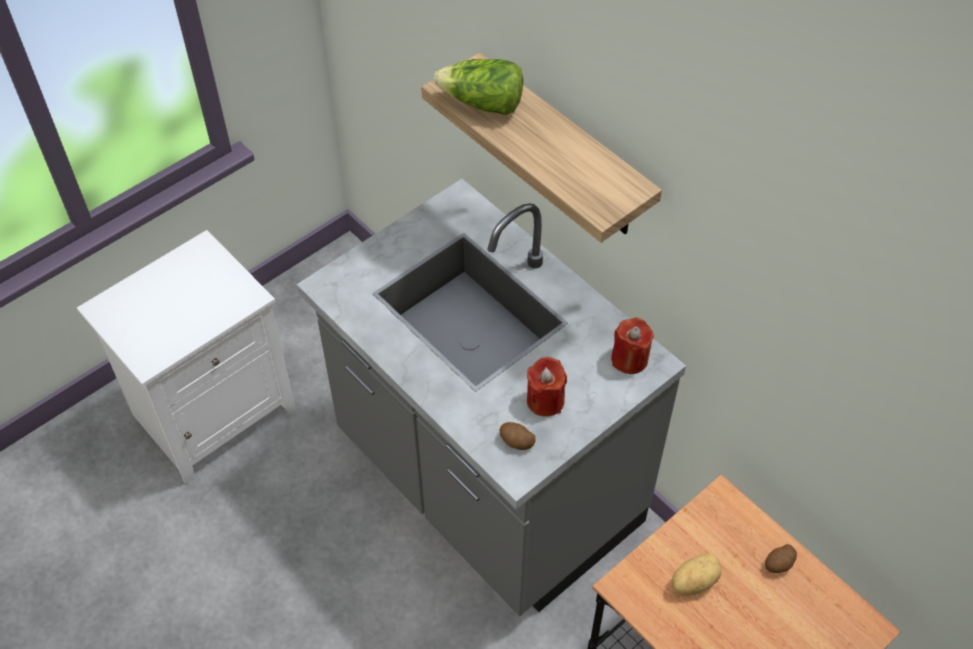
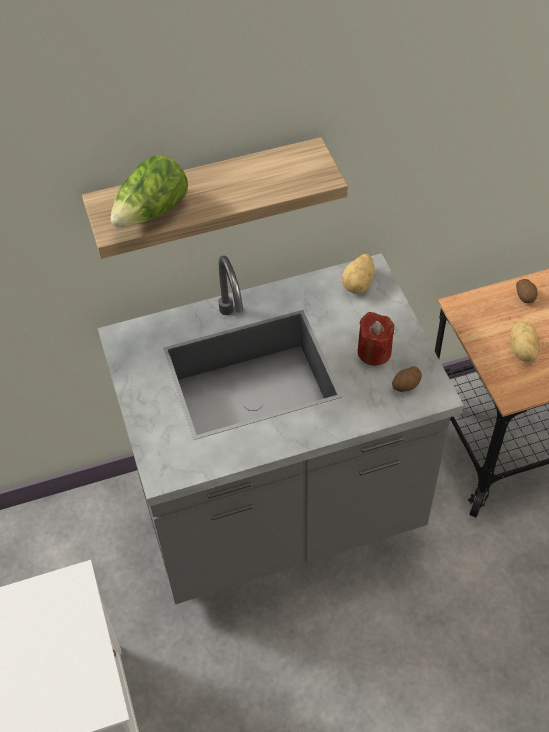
camera: 65 degrees left, 0 degrees up
red candle [611,318,654,374] -> potato [342,254,375,294]

